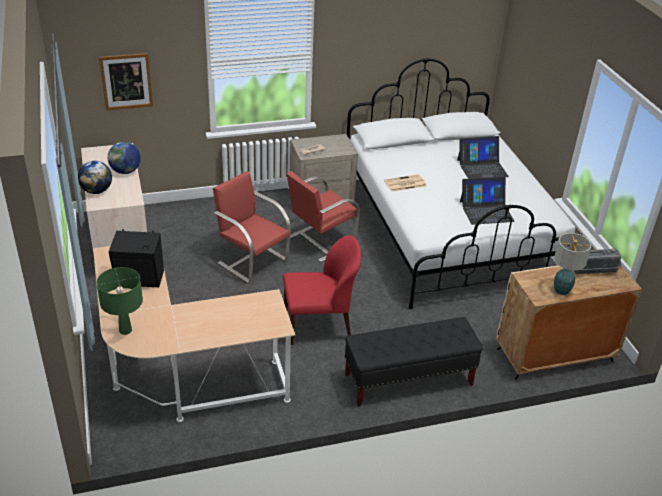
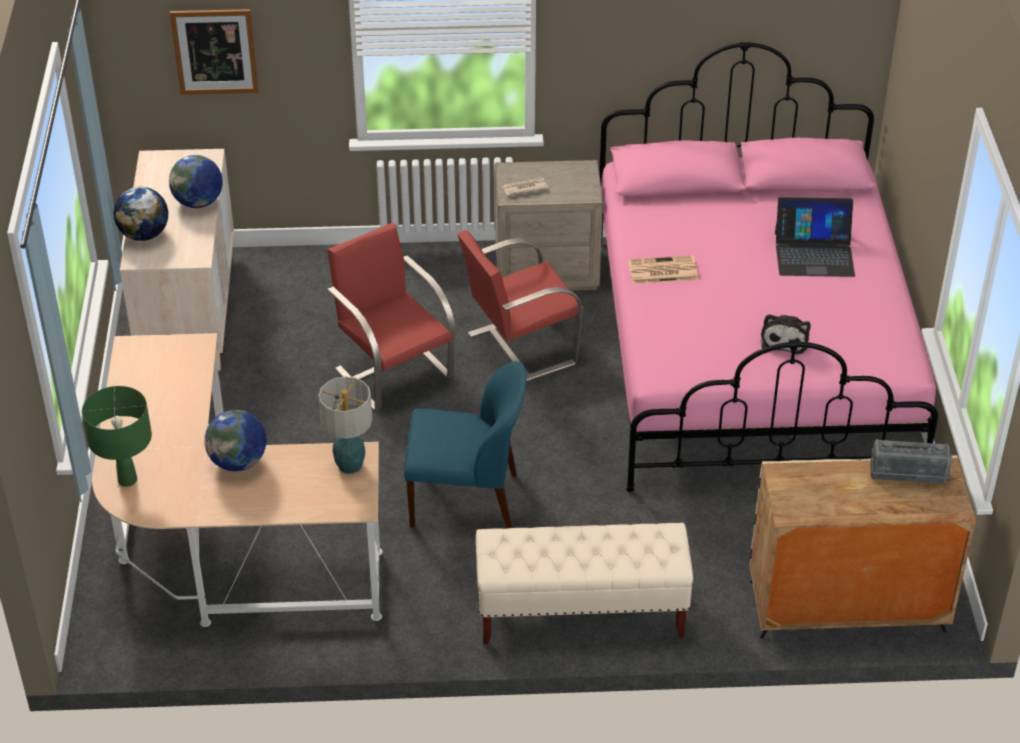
camera: 15 degrees right, 5 degrees up
black speaker [109,229,164,287] -> none
red chair [283,235,361,345] -> blue chair [404,361,527,528]
black bench [345,317,482,407] -> beige bench [476,523,693,644]
white bed [347,58,576,309] -> pink bed [599,42,938,492]
laptop [460,177,515,225] -> plush toy [761,314,810,354]
table lamp [554,233,591,295] -> table lamp moved to [318,377,372,474]
none -> globe [204,410,266,471]

